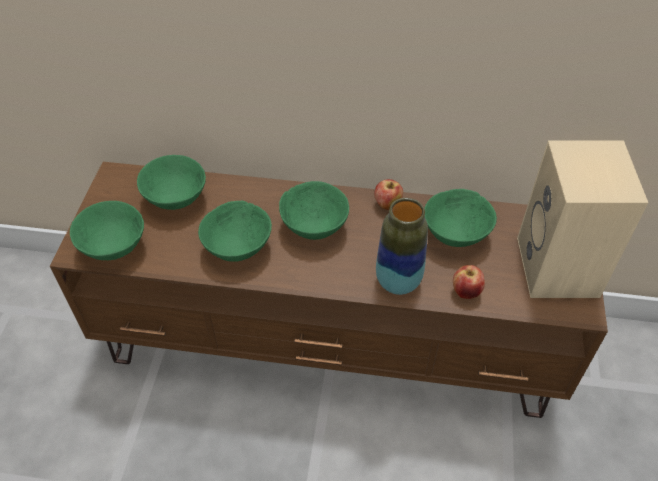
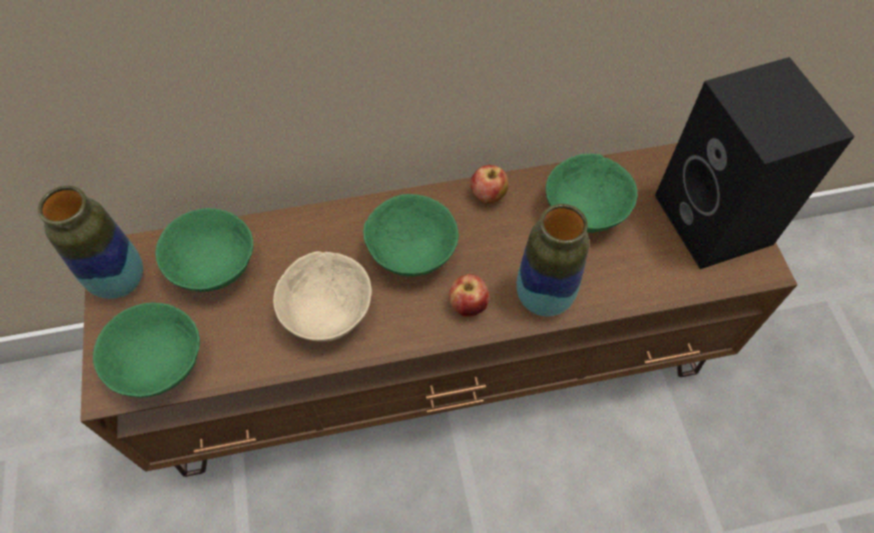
camera: 20 degrees left, 10 degrees up
green bowl [198,201,272,262] -> beige bowl [273,251,372,342]
apple [453,265,485,299] -> apple moved to [449,274,489,317]
beige speaker [517,141,648,298] -> black speaker [655,57,855,269]
none -> vase [38,186,143,299]

